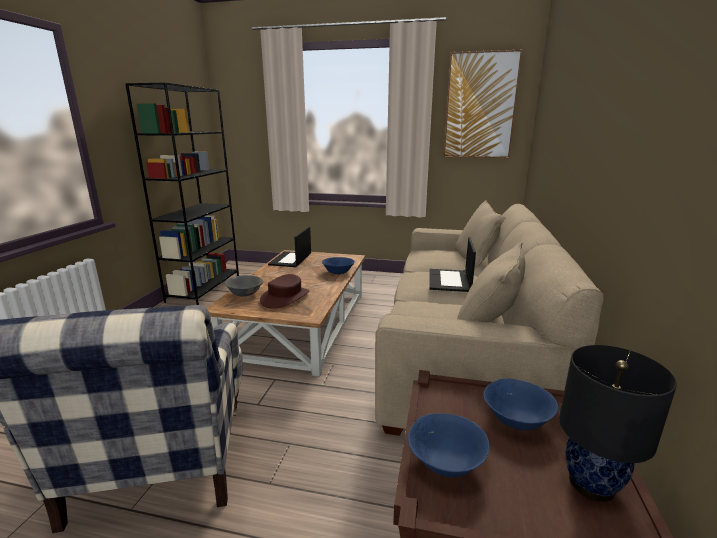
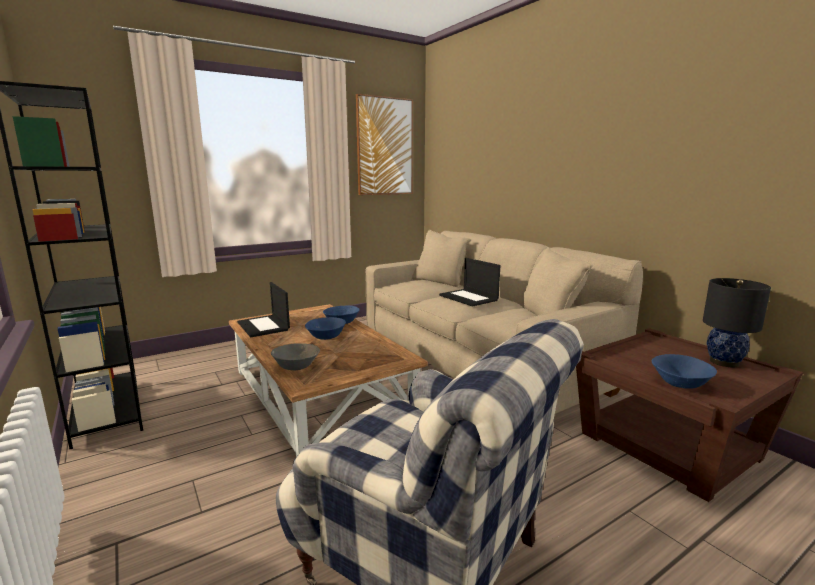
camera: 45 degrees left, 5 degrees down
brown hat [260,274,309,309] -> none
blue bowl [483,379,558,430] -> blue bowl moved to [305,317,346,340]

